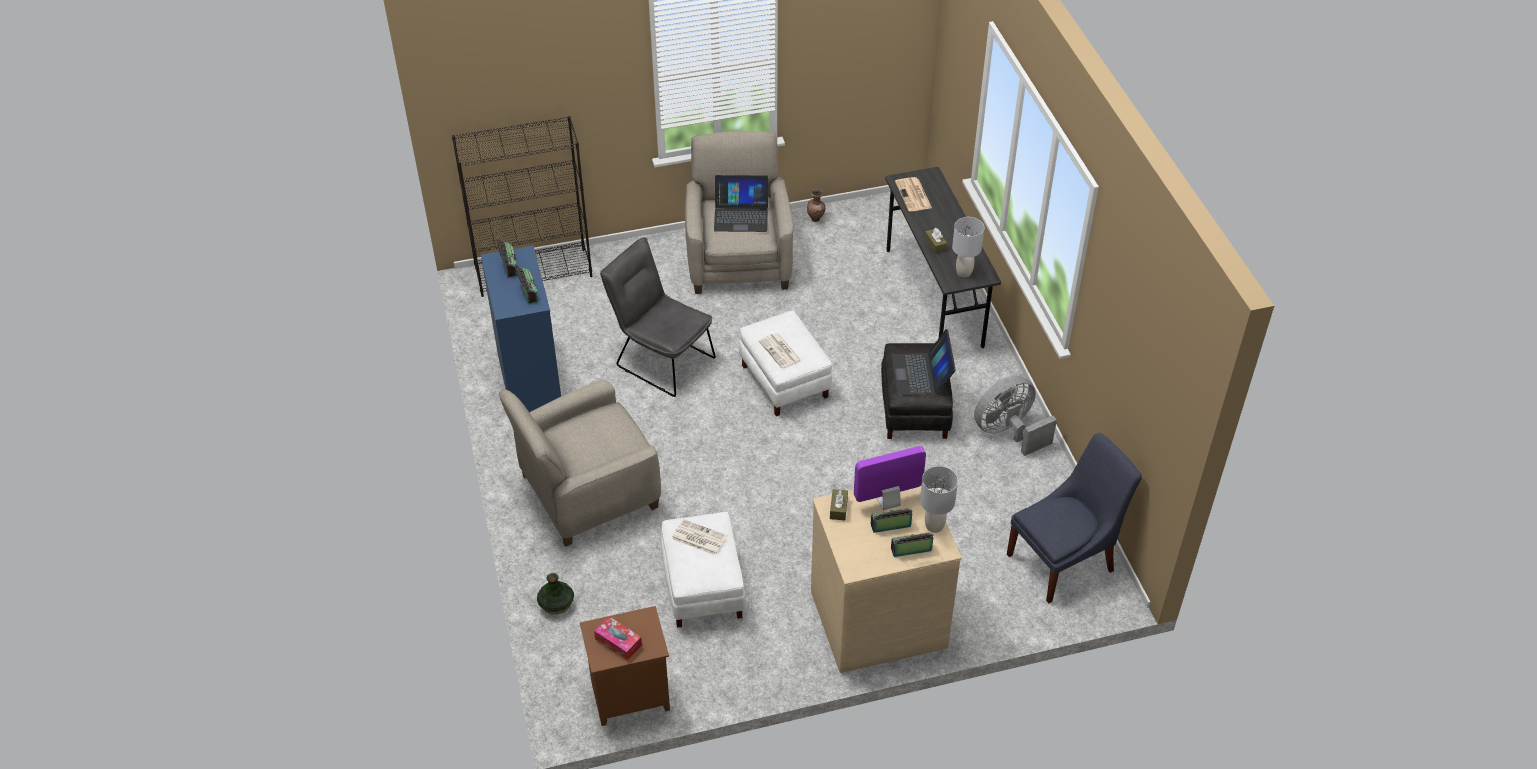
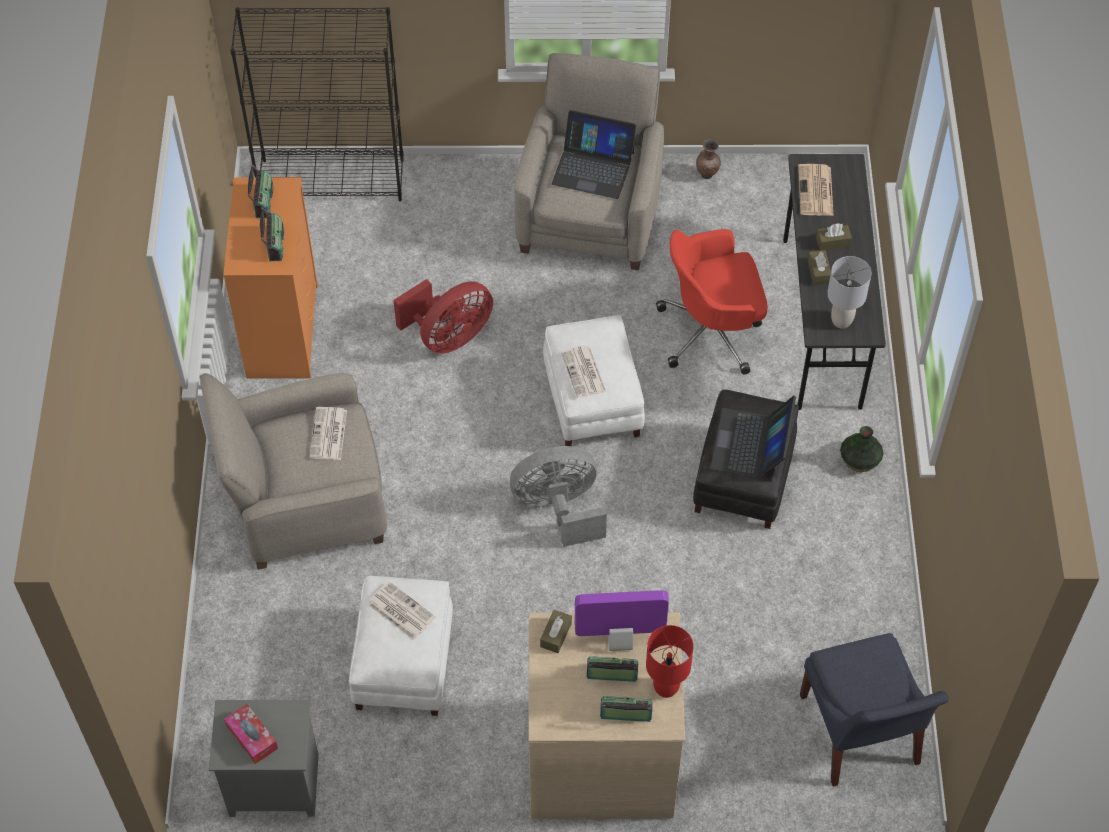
camera: 15 degrees right, 10 degrees up
blue dresser [481,246,561,412] -> orange dresser [223,177,318,379]
vase [537,573,574,615] -> vase moved to [840,426,884,472]
brown nightstand [580,606,670,726] -> grey nightstand [209,700,319,817]
grey chair [600,237,716,397] -> red fan [393,279,493,354]
grey table lamp [920,466,958,533] -> red table lamp [646,625,694,698]
grey fan [974,375,1057,456] -> grey fan moved to [510,446,607,547]
blue chair [1007,433,1142,603] -> blue chair turned 90 degrees clockwise [800,633,949,787]
none -> newspaper [309,407,347,460]
none -> red office chair [656,229,768,374]
none -> brown tissue box [816,223,852,251]

